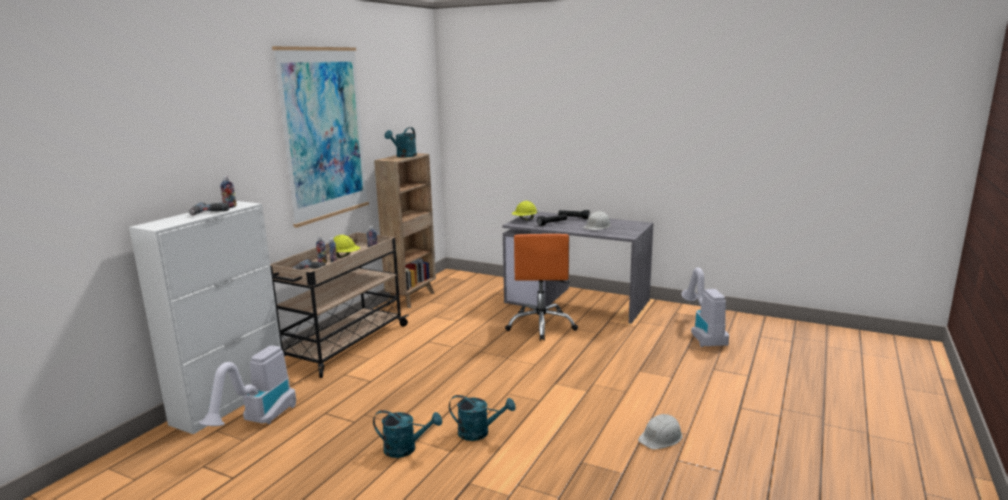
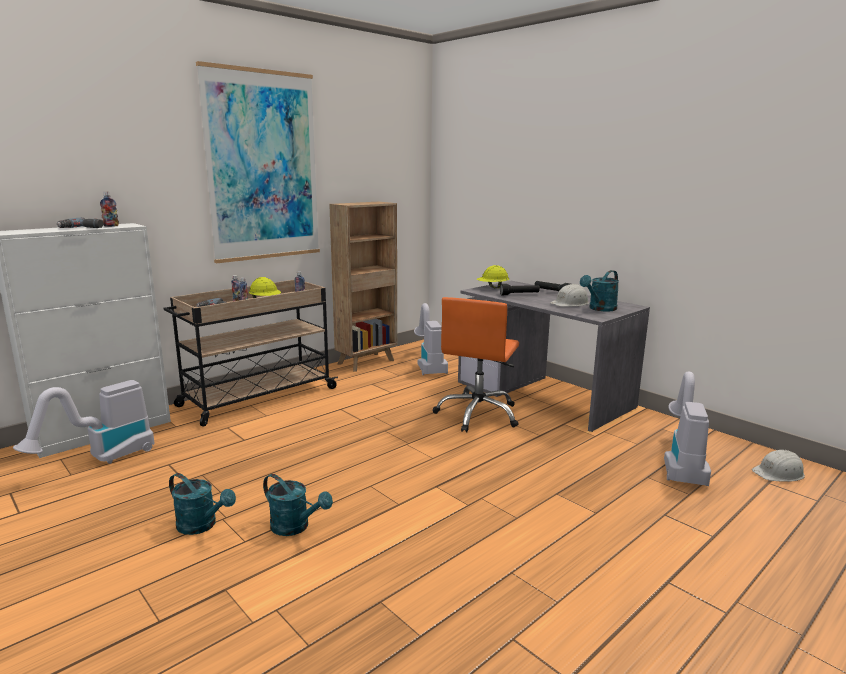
camera: 20 degrees right, 0 degrees up
turquoise watering can [385,127,417,157] -> turquoise watering can moved to [580,270,619,312]
white hard hat [638,414,682,450] -> white hard hat moved to [752,450,805,482]
none -> vacuum cleaner [414,303,448,375]

